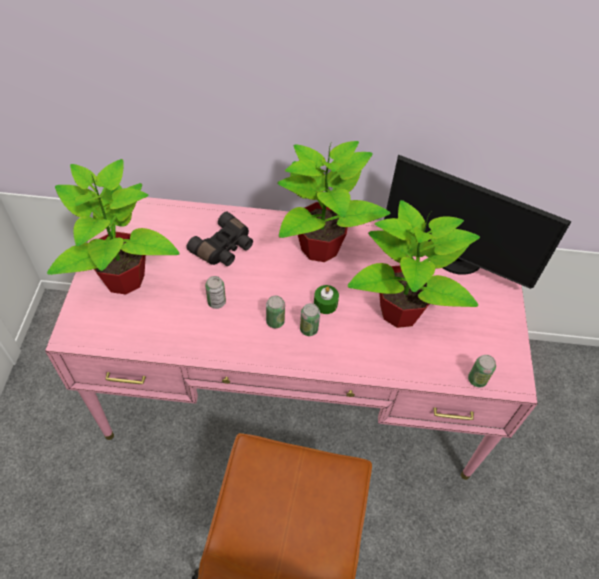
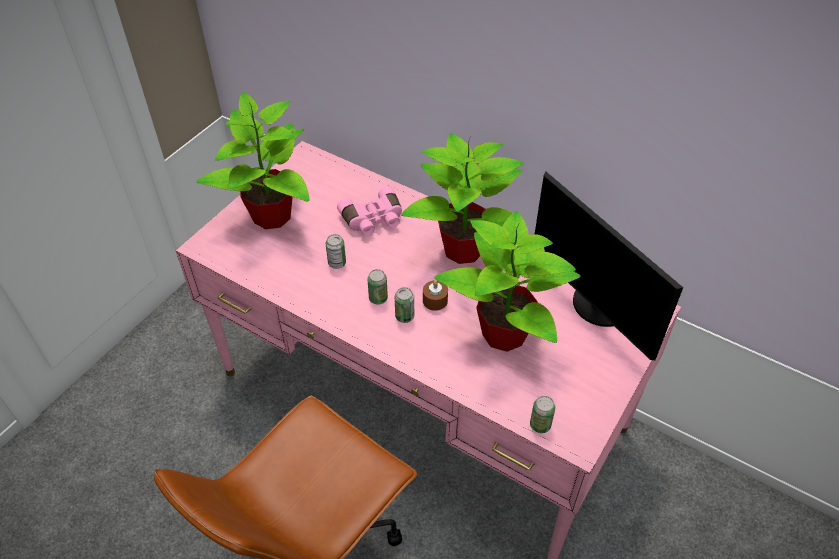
camera: 30 degrees right, 5 degrees down
black binoculars [186,211,253,266] -> pink binoculars [337,186,402,236]
green candle [314,285,339,314] -> brown candle [423,280,448,311]

